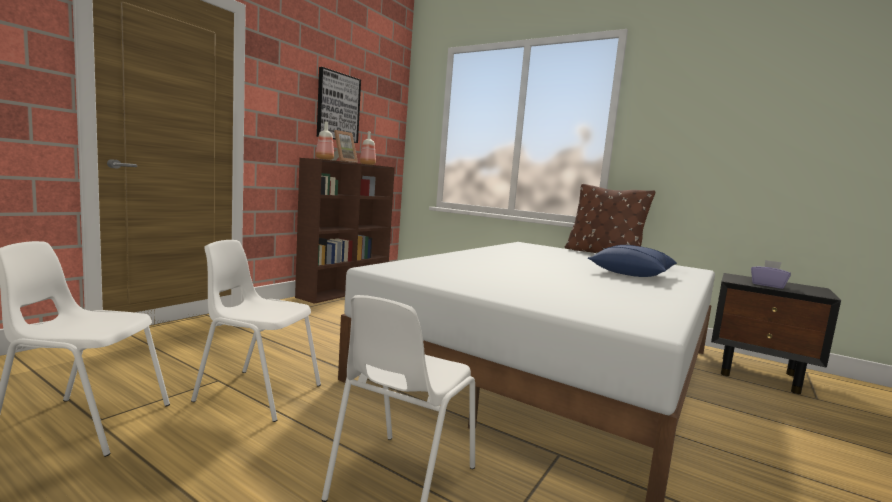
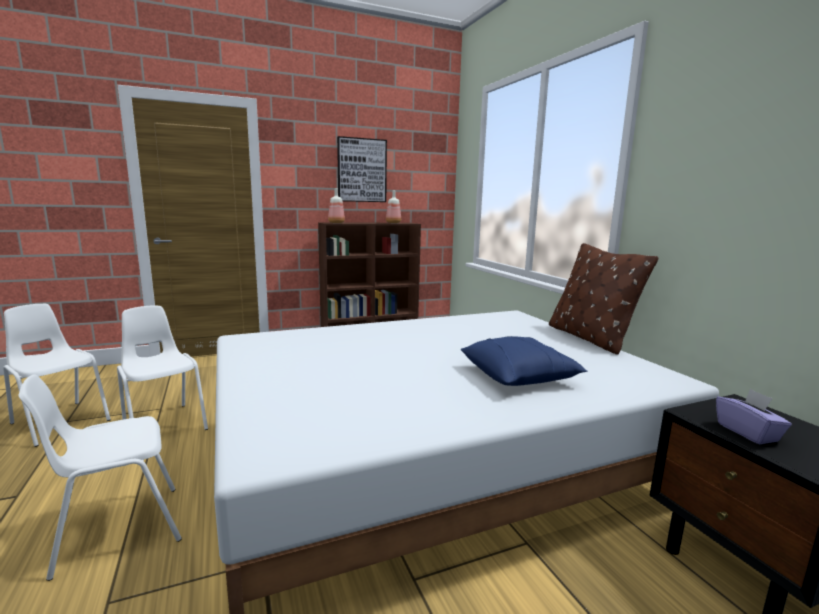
camera: 35 degrees right, 5 degrees up
picture frame [332,130,358,163] -> none

